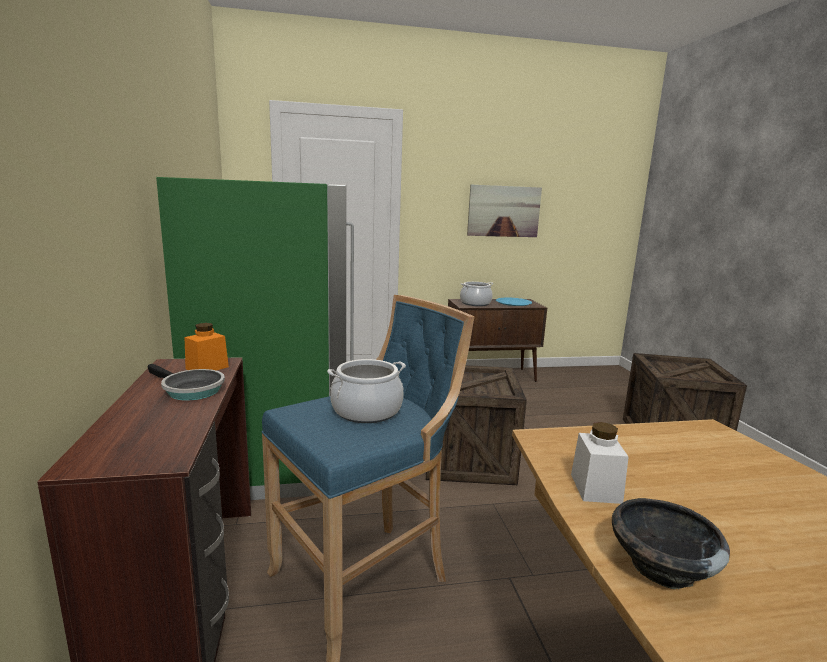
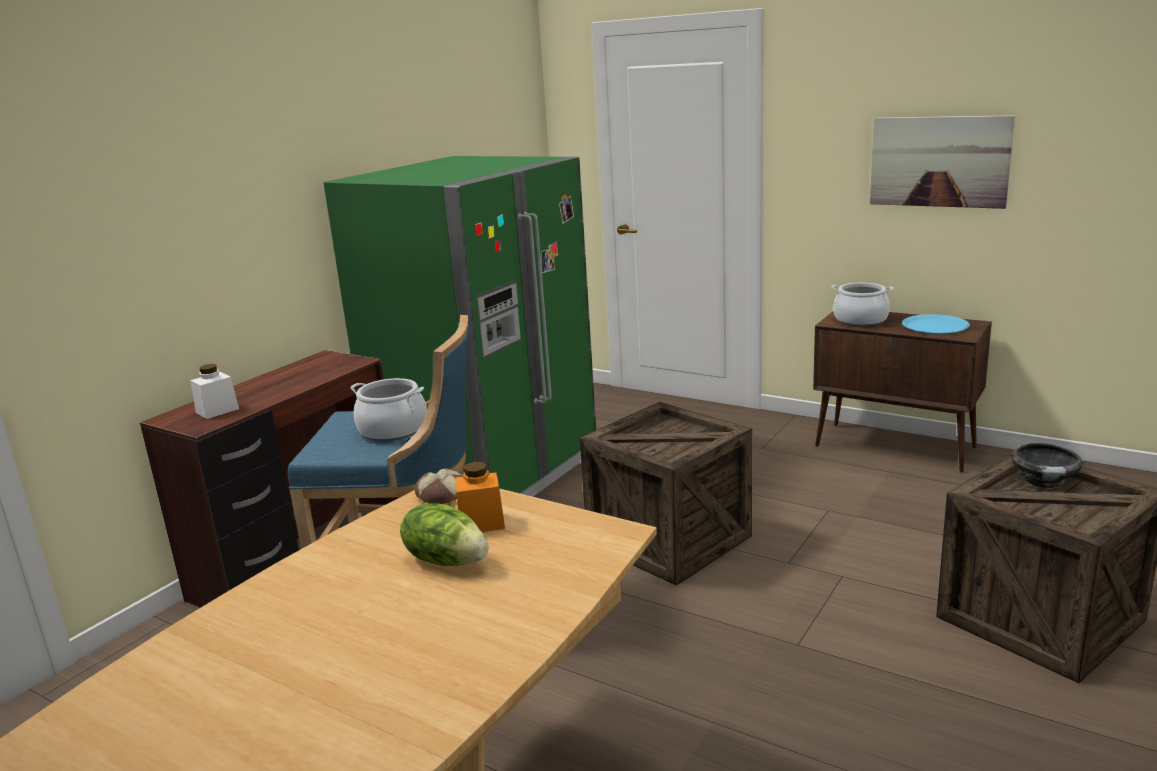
camera: 45 degrees right, 5 degrees up
frying pan [147,364,225,400] -> none
orange jar [185,323,229,370] -> orange jar moved to [455,462,505,532]
white jar [571,422,629,504] -> white jar moved to [190,364,239,419]
black bowl [612,498,730,589] -> black bowl moved to [1012,443,1083,489]
none -> lettuce [400,503,489,566]
none -> bread [415,468,463,504]

